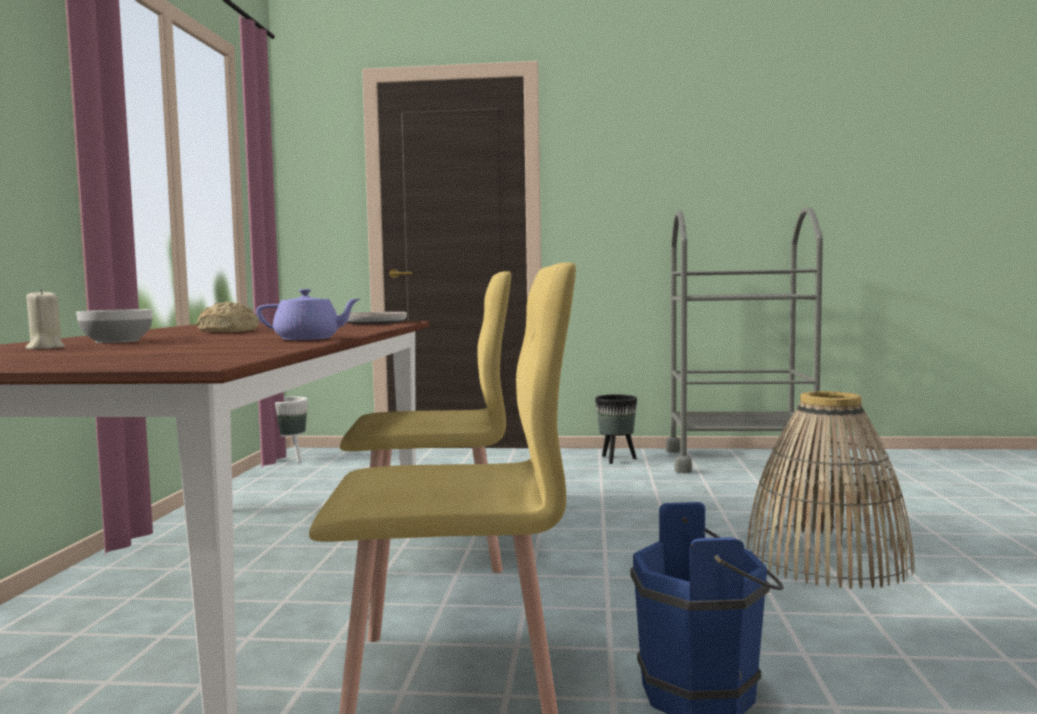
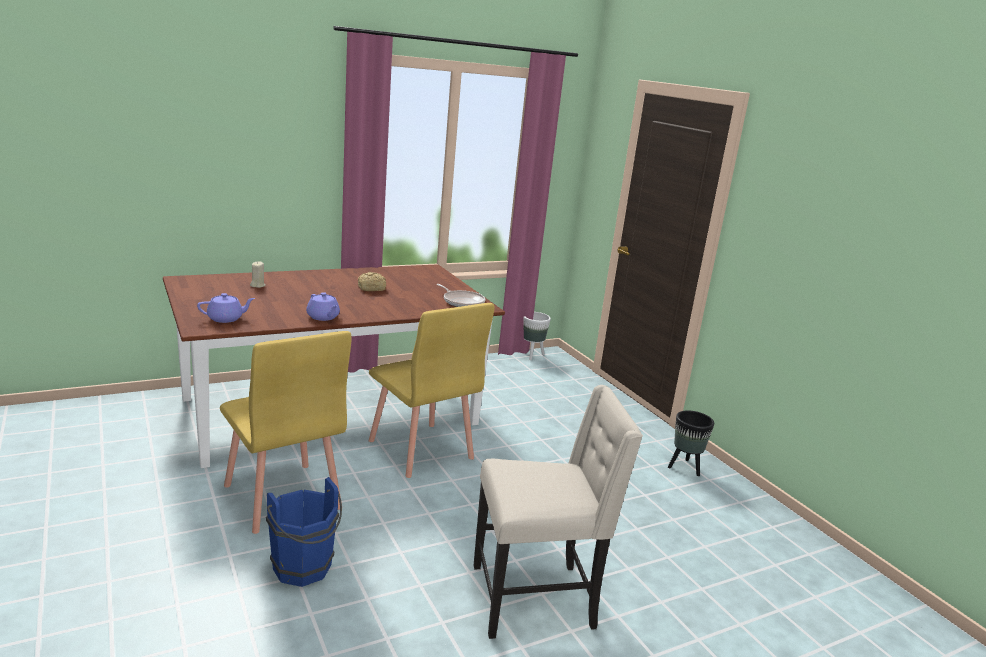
camera: 55 degrees right, 15 degrees up
bowl [76,309,153,343] -> none
grey cart [666,207,823,474] -> none
basket [747,391,915,589] -> beige chair [474,385,643,639]
none -> purple teapot [197,293,255,323]

